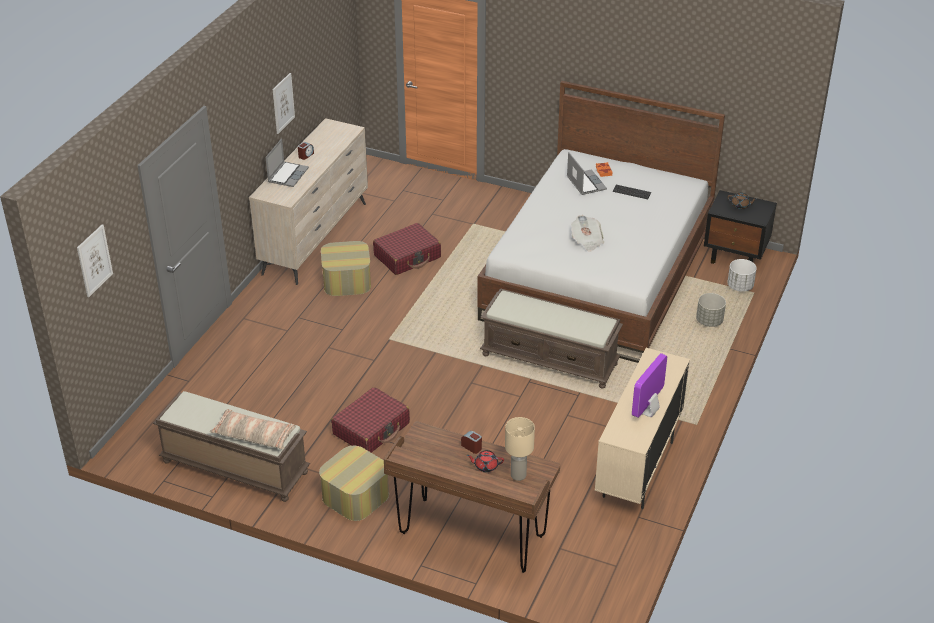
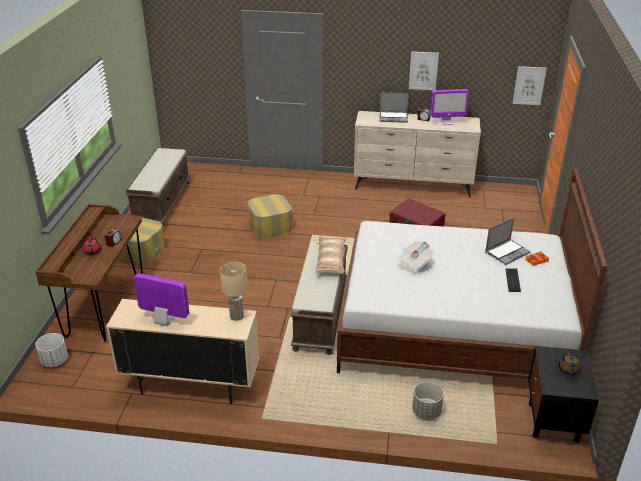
camera: 75 degrees right, 5 degrees down
picture [77,224,113,297] -> picture moved to [512,66,547,105]
pillow [210,409,296,449] -> pillow moved to [316,237,346,274]
ottoman [321,241,371,296] -> ottoman moved to [248,194,292,239]
red suitcase [331,387,410,452] -> none
beige table lamp [505,417,535,481] -> beige table lamp moved to [220,262,248,321]
white planter [727,259,757,292] -> white planter moved to [36,333,68,367]
none -> monitor [430,89,469,125]

